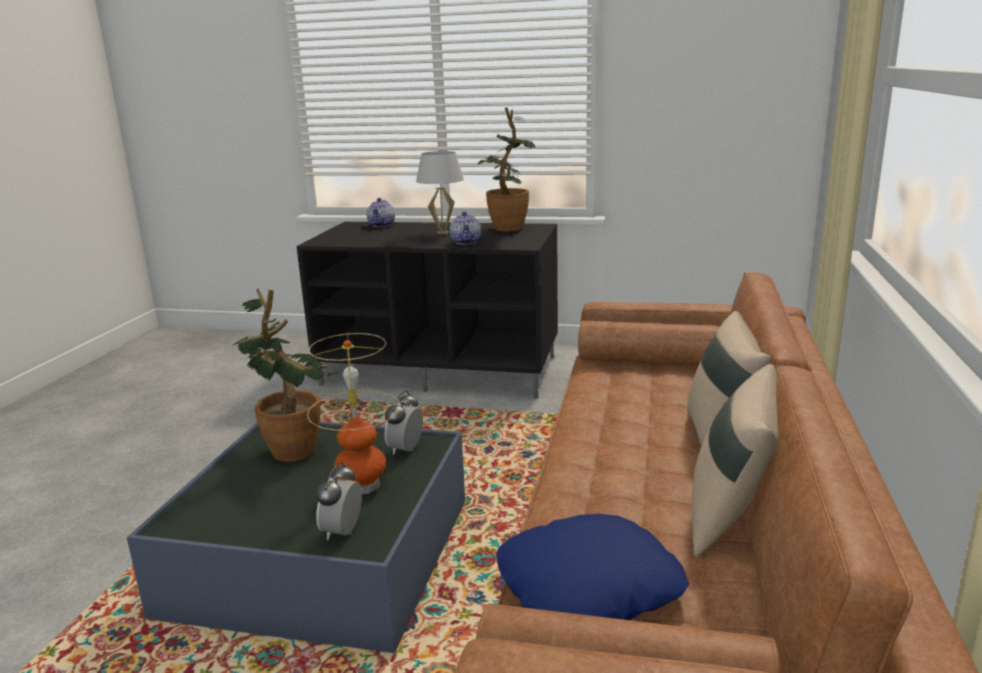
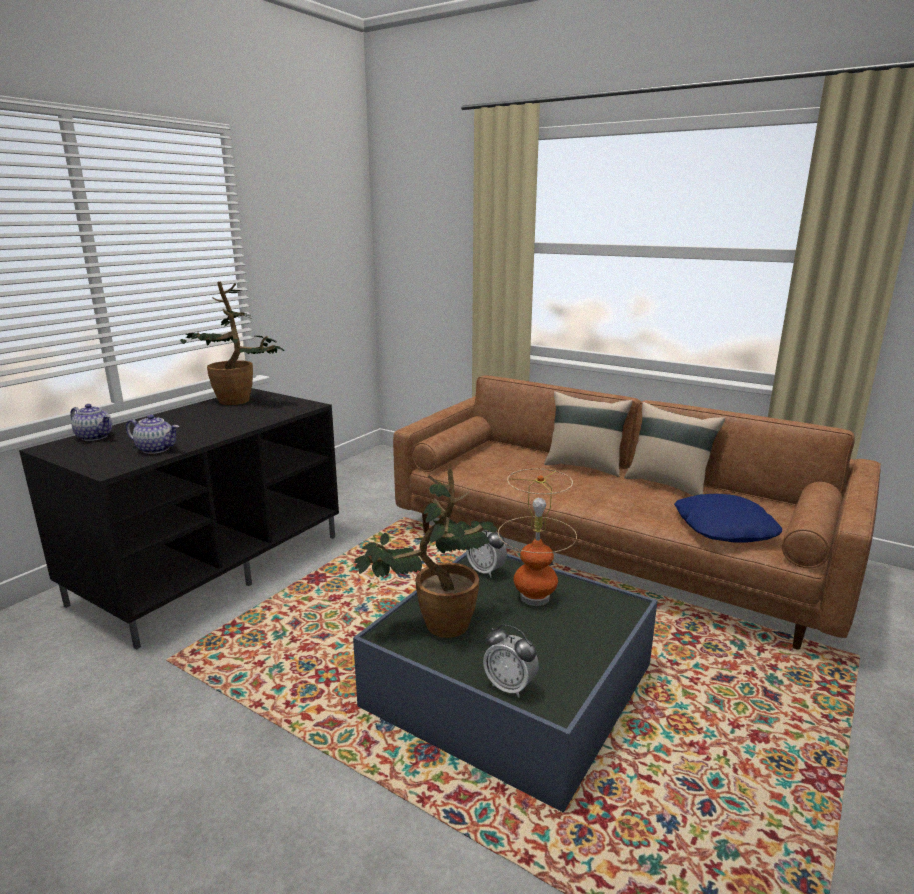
camera: 70 degrees left, 0 degrees up
alarm clock [316,462,362,540] -> alarm clock moved to [483,624,539,698]
white table lamp [416,151,464,234] -> none
teapot [450,211,482,245] -> teapot moved to [126,414,179,454]

